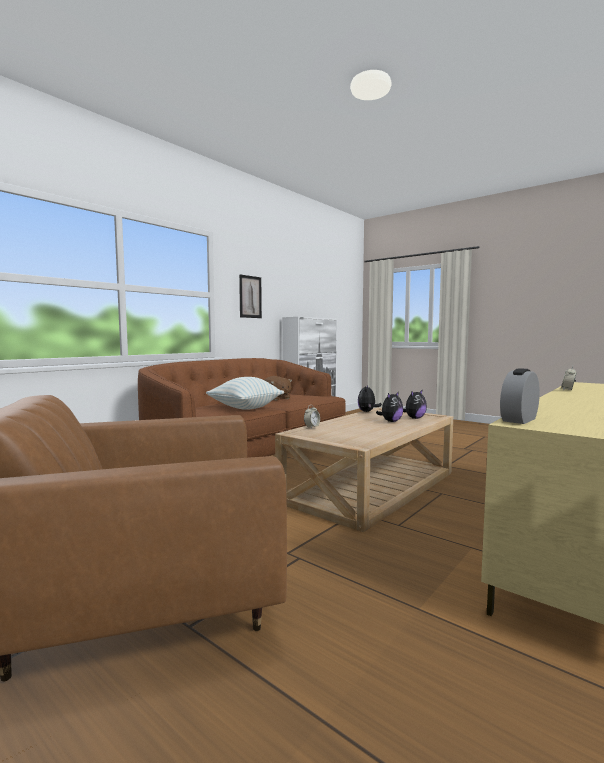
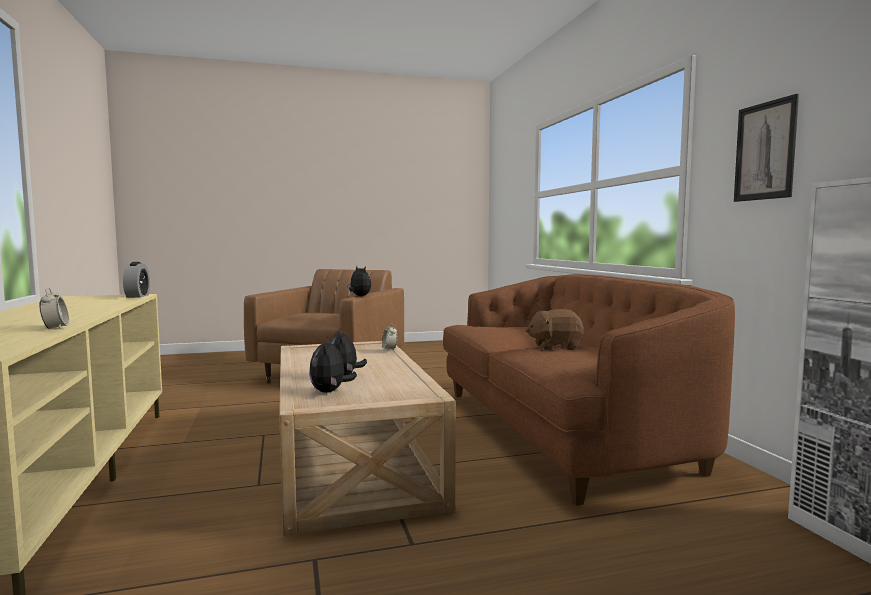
camera: 125 degrees right, 0 degrees up
pillow [206,377,284,410] -> none
plush toy [358,385,382,412] -> plush toy moved to [348,266,371,296]

